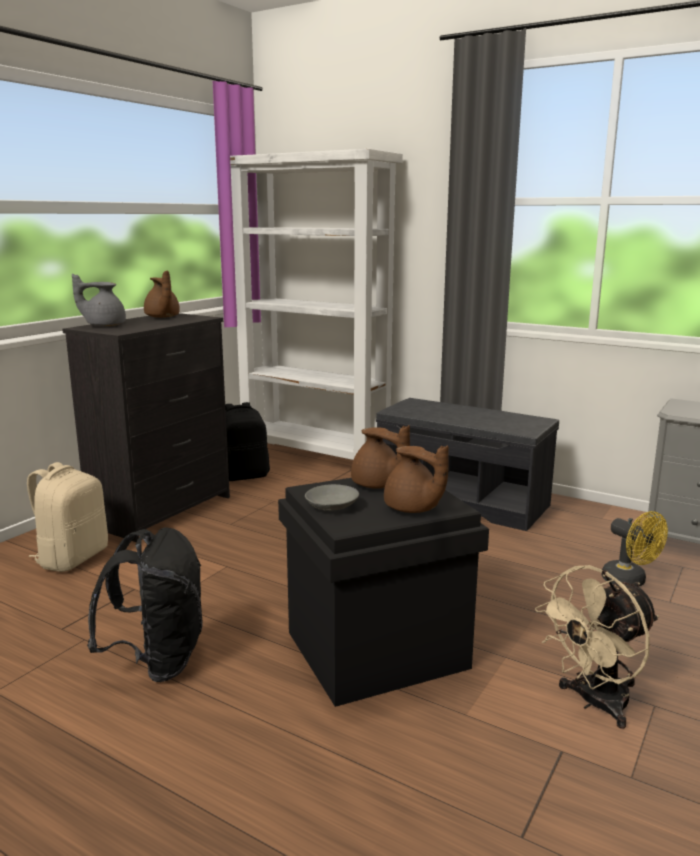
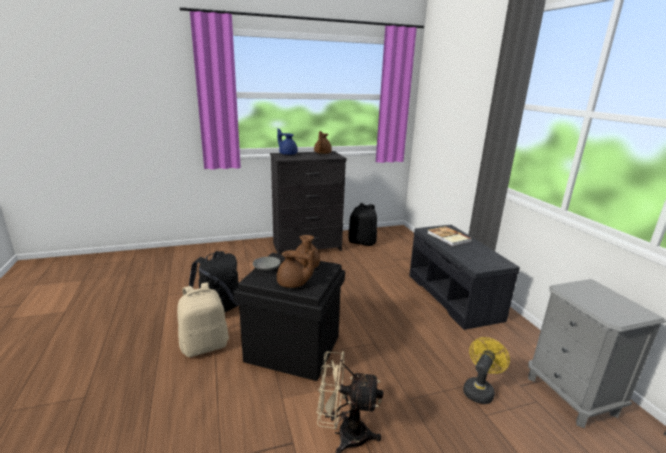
camera: 40 degrees right, 5 degrees up
beige backpack [27,462,108,572] -> beige backpack moved to [177,282,229,357]
grey teapot [72,274,126,326] -> blue teapot [277,128,298,155]
white bookcase [230,149,403,460] -> none
brown teapot [384,445,449,513] -> brown teapot turned 75 degrees counterclockwise [277,249,315,288]
yellow fan [601,511,668,586] -> yellow fan turned 150 degrees counterclockwise [463,337,510,404]
none -> book [428,226,472,246]

